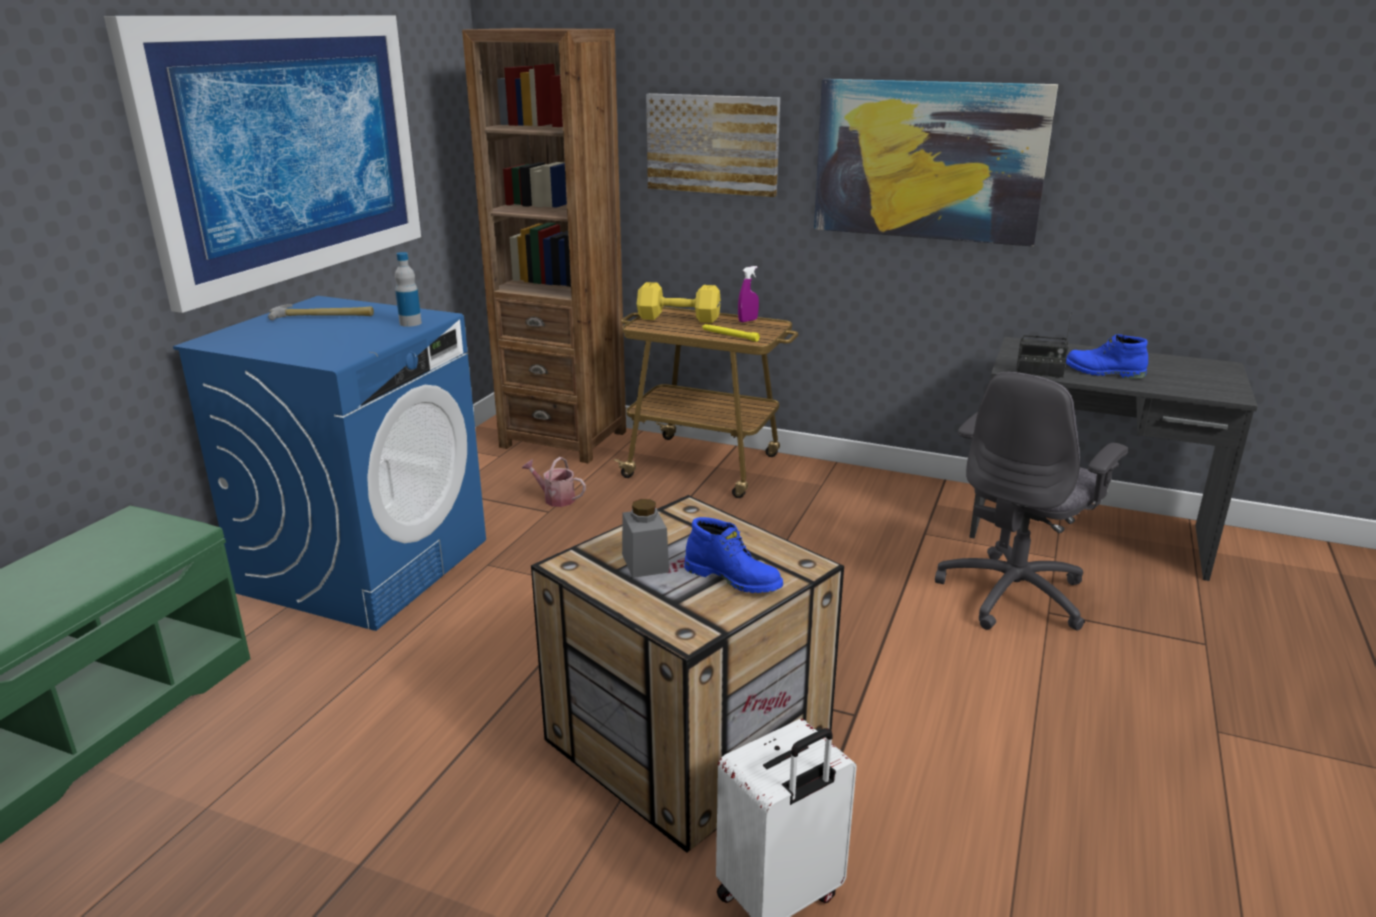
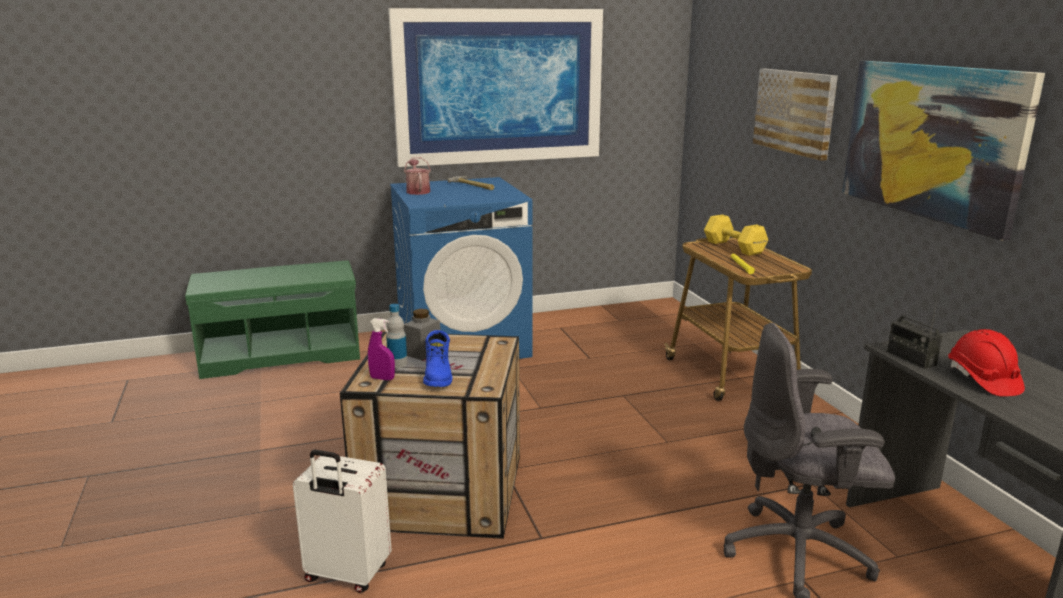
camera: 50 degrees right, 5 degrees down
bottle [395,252,422,327] -> bottle moved to [386,304,407,368]
brown bookcase [462,28,626,464] -> none
watering can [522,457,586,507] -> watering can moved to [404,157,431,195]
purple spray bottle [738,266,759,322] -> purple spray bottle moved to [368,318,395,380]
blue boot [1066,334,1148,379] -> red hard hat [948,329,1025,397]

